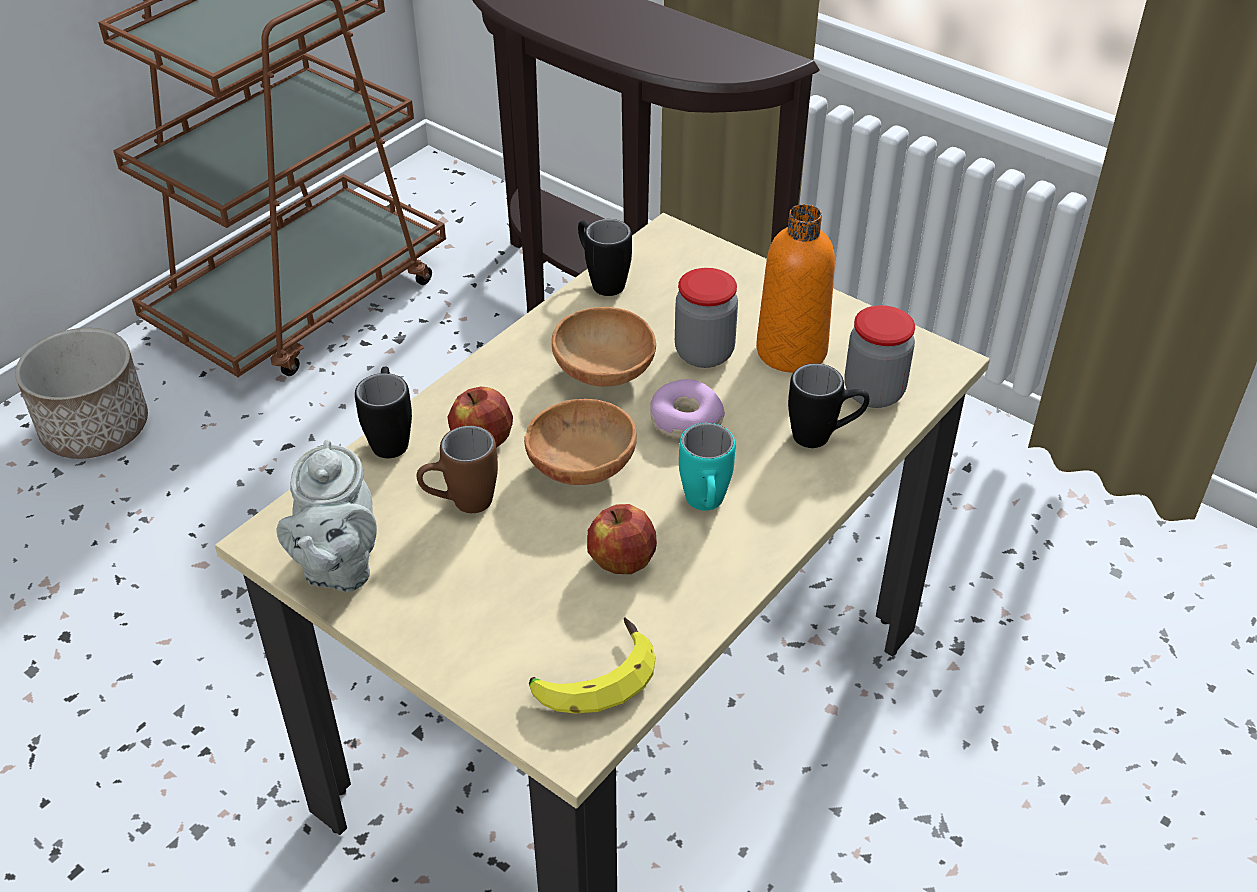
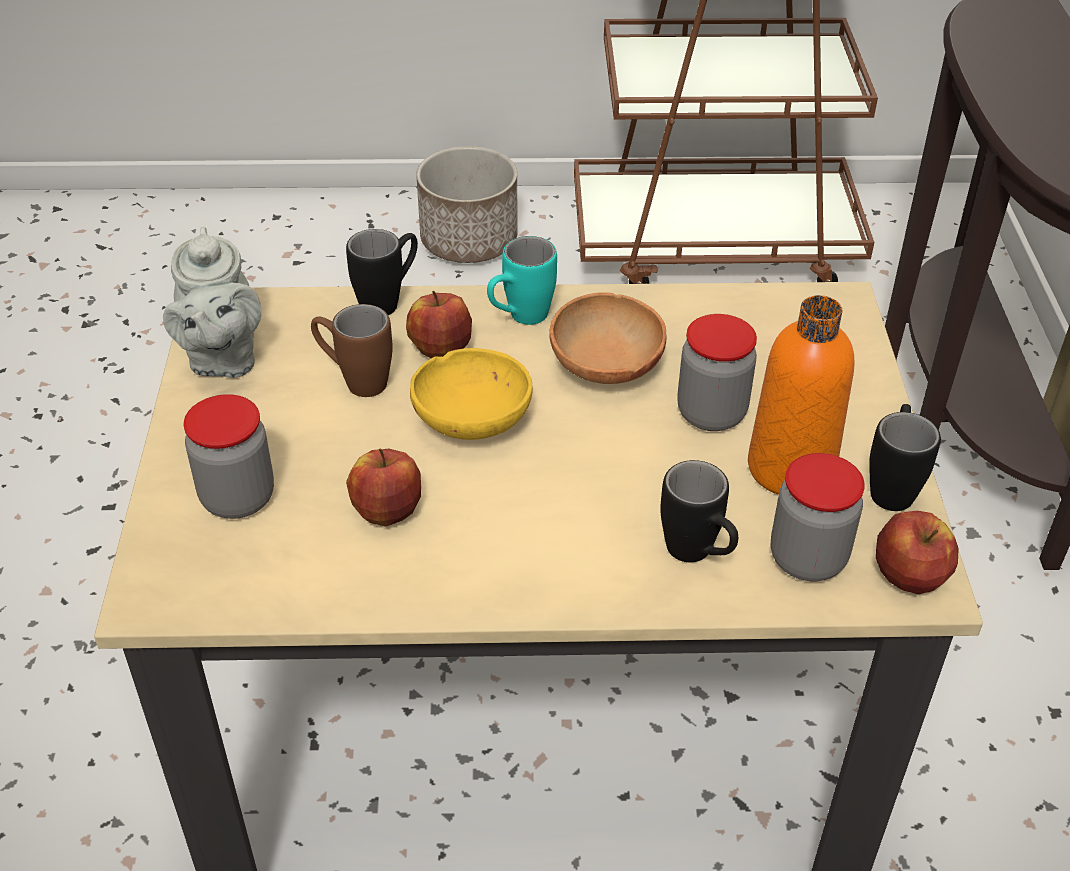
camera: 50 degrees right, 0 degrees up
grey teapot [276,439,377,592] -> grey teapot turned 60 degrees counterclockwise [163,226,261,378]
brown bowl [524,399,637,485] -> yellow bowl [410,348,533,440]
banana [529,617,655,714] -> none
black mug [578,219,632,296] -> black mug moved to [869,404,941,511]
donut [650,379,725,439] -> none
turquoise mug [679,423,735,511] -> turquoise mug moved to [487,236,557,325]
none -> jar [184,394,274,519]
none -> apple [876,511,959,594]

